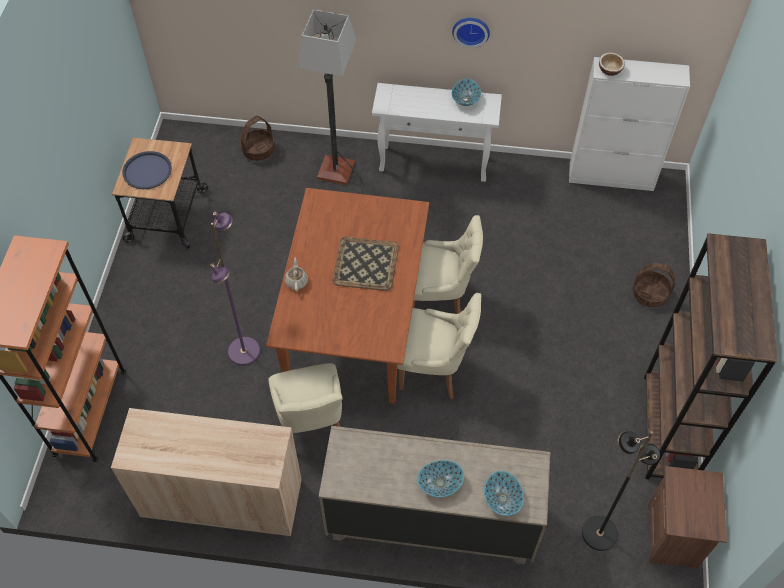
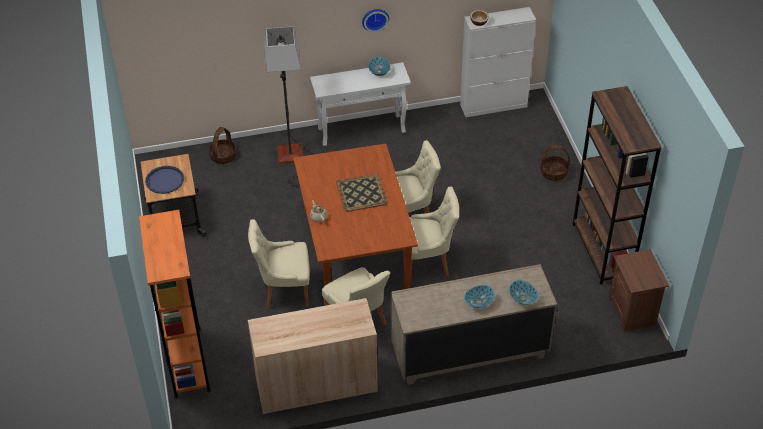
camera: 20 degrees left, 10 degrees down
purple floor lamp [210,212,260,365] -> beige chair [248,219,310,309]
black floor lamp [582,431,660,551] -> none

